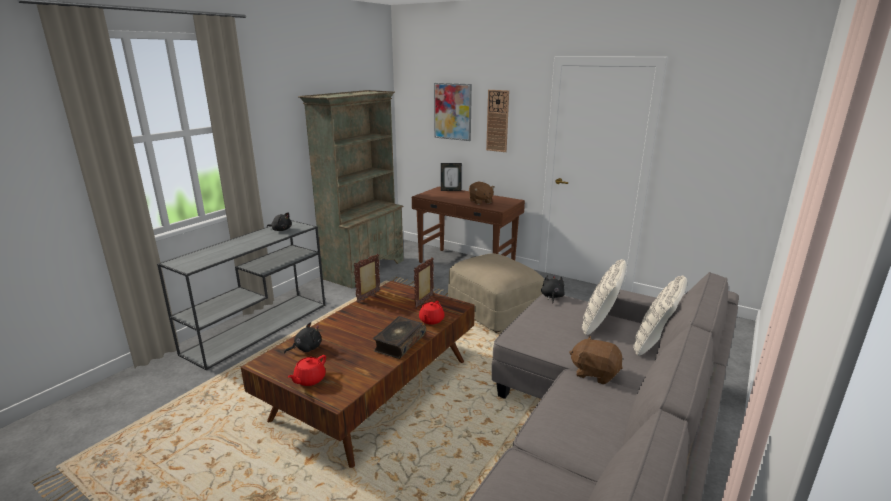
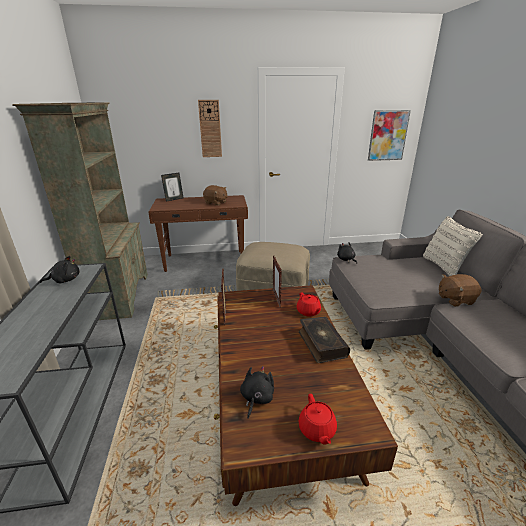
camera: 40 degrees left, 5 degrees up
picture [434,83,472,141] -> picture moved to [368,110,411,161]
beige pillow [581,259,626,335] -> none

